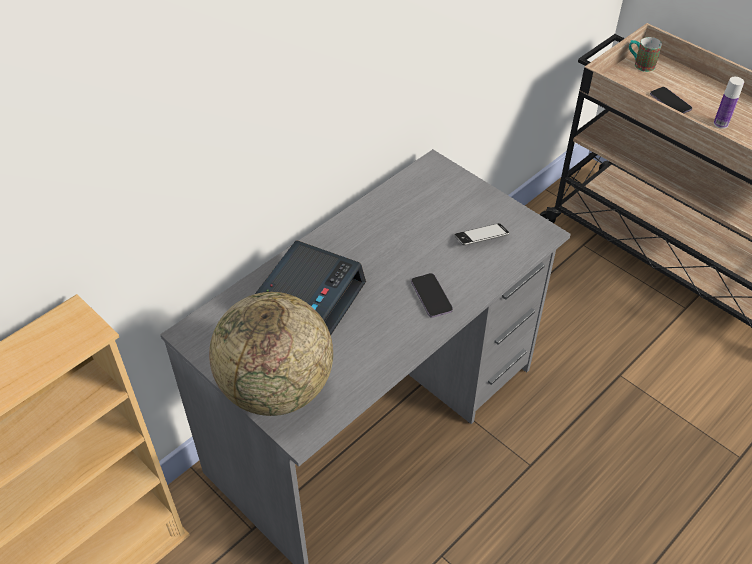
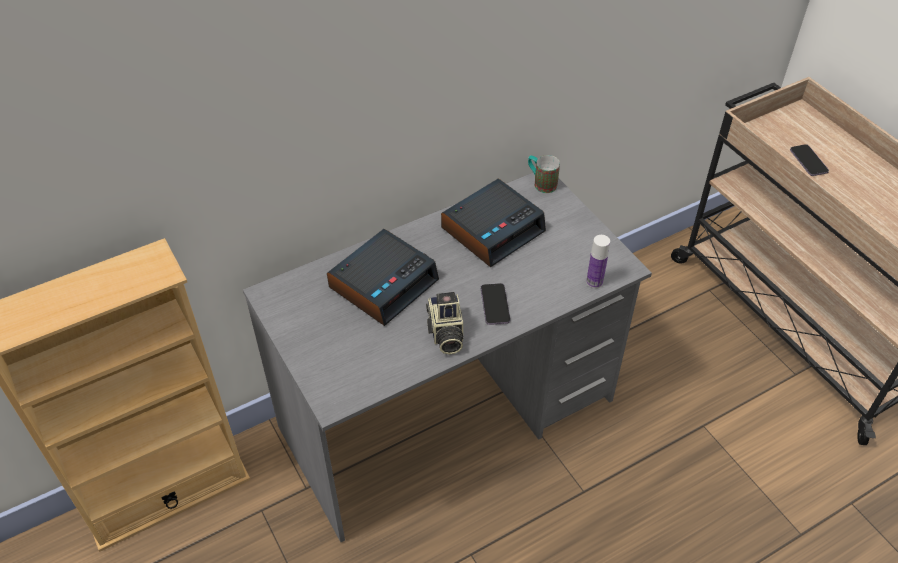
camera: 15 degrees right, 0 degrees up
globe [209,292,333,416] -> none
phone [454,223,509,245] -> none
mug [629,37,662,72] -> mug moved to [528,155,560,193]
bottle [714,77,744,129] -> bottle moved to [586,235,610,289]
none -> camera [426,292,463,354]
none -> alarm clock [441,179,546,267]

